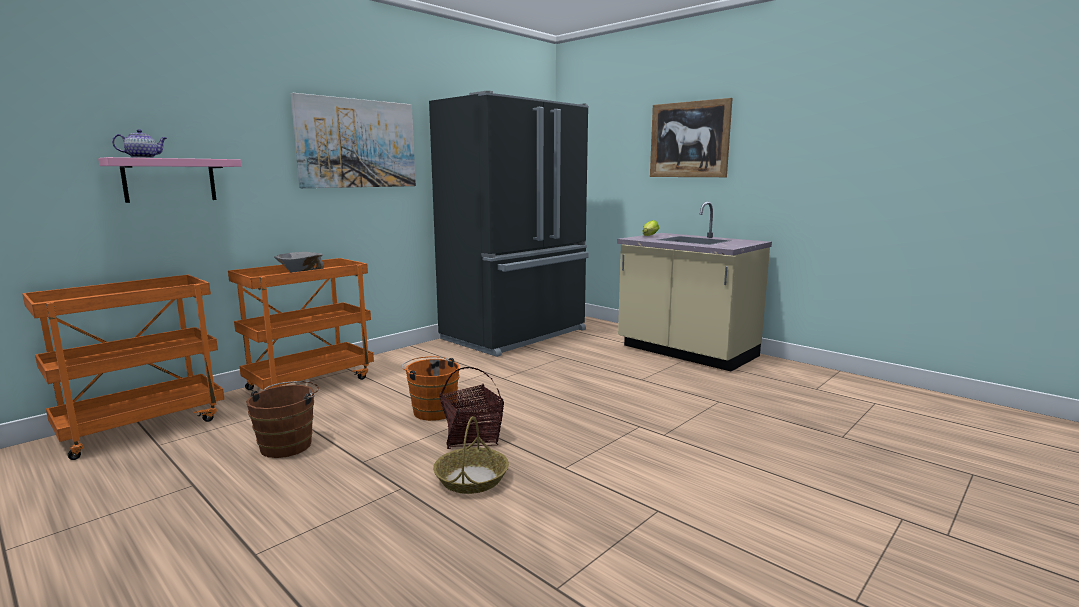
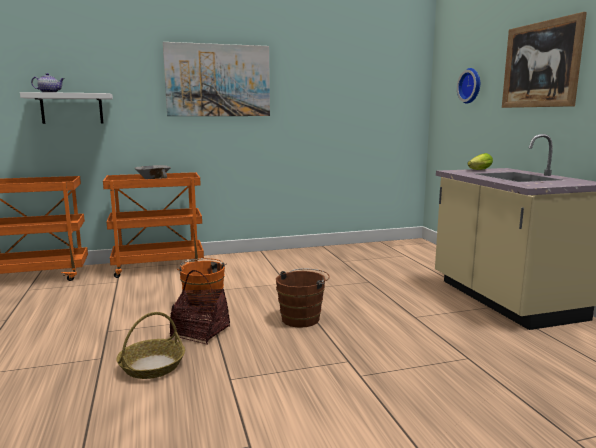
camera: 30 degrees right, 0 degrees up
pink shelf [98,157,241,203] -> white shelf [20,92,113,124]
brown bucket [246,381,319,458] -> brown bucket moved to [276,268,330,328]
black fridge [429,91,589,357] -> none
none -> wall clock [457,68,480,104]

